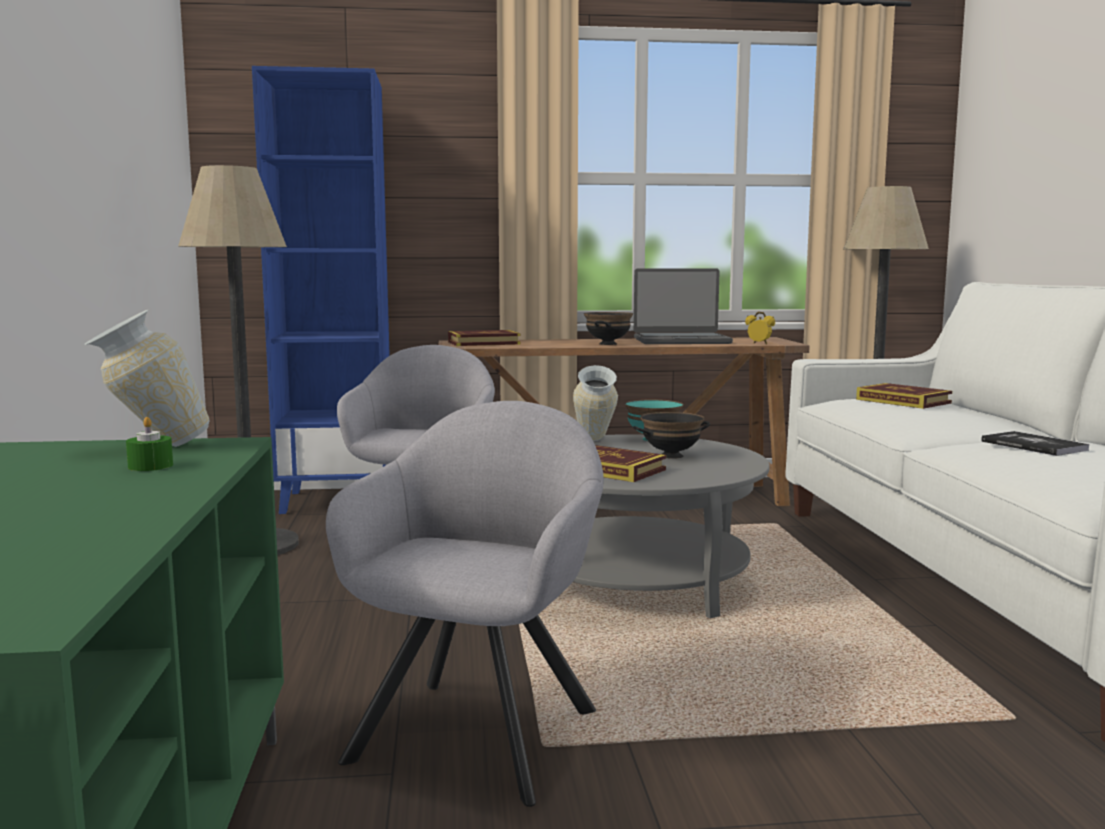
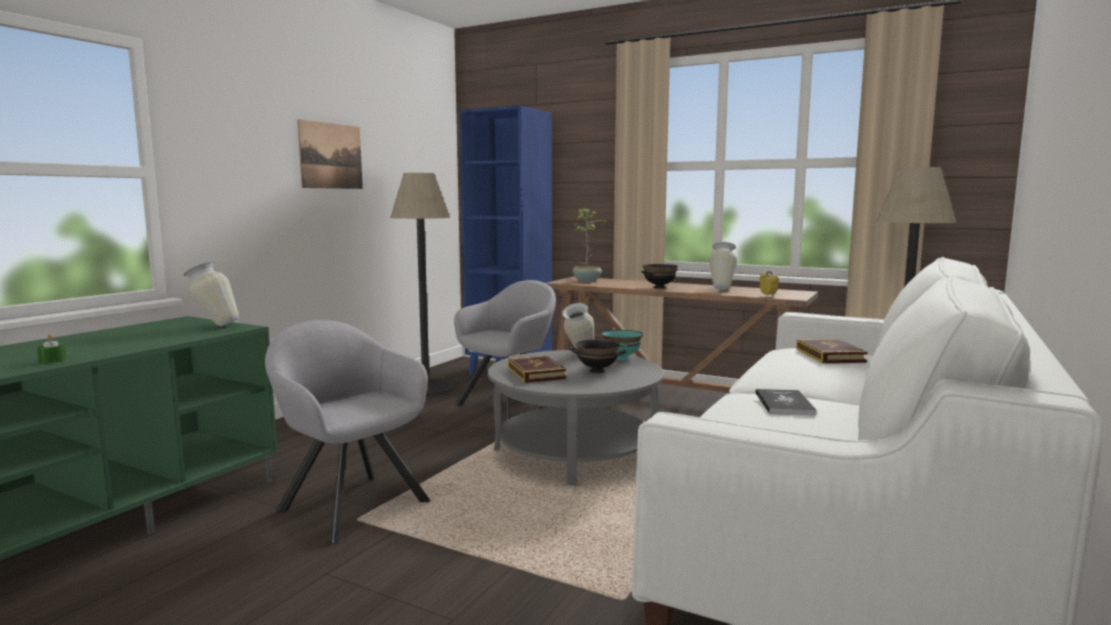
camera: 35 degrees right, 0 degrees up
green candle [126,417,173,471] -> green candle moved to [37,334,67,363]
grey armchair [326,401,604,807] -> grey armchair turned 105 degrees counterclockwise [265,320,431,544]
book [448,330,521,346] -> potted plant [573,208,607,282]
laptop [634,268,733,344] -> vase [709,242,737,290]
none -> picture [298,119,363,189]

